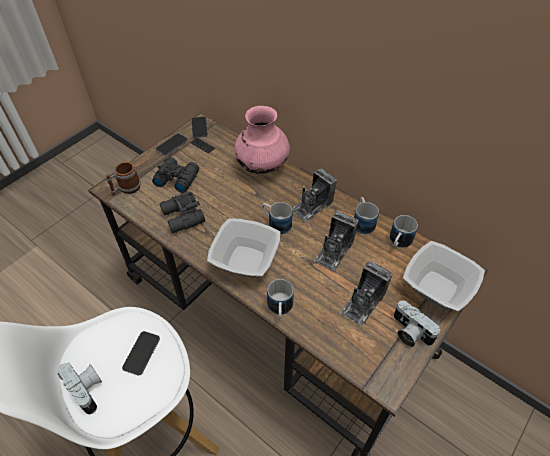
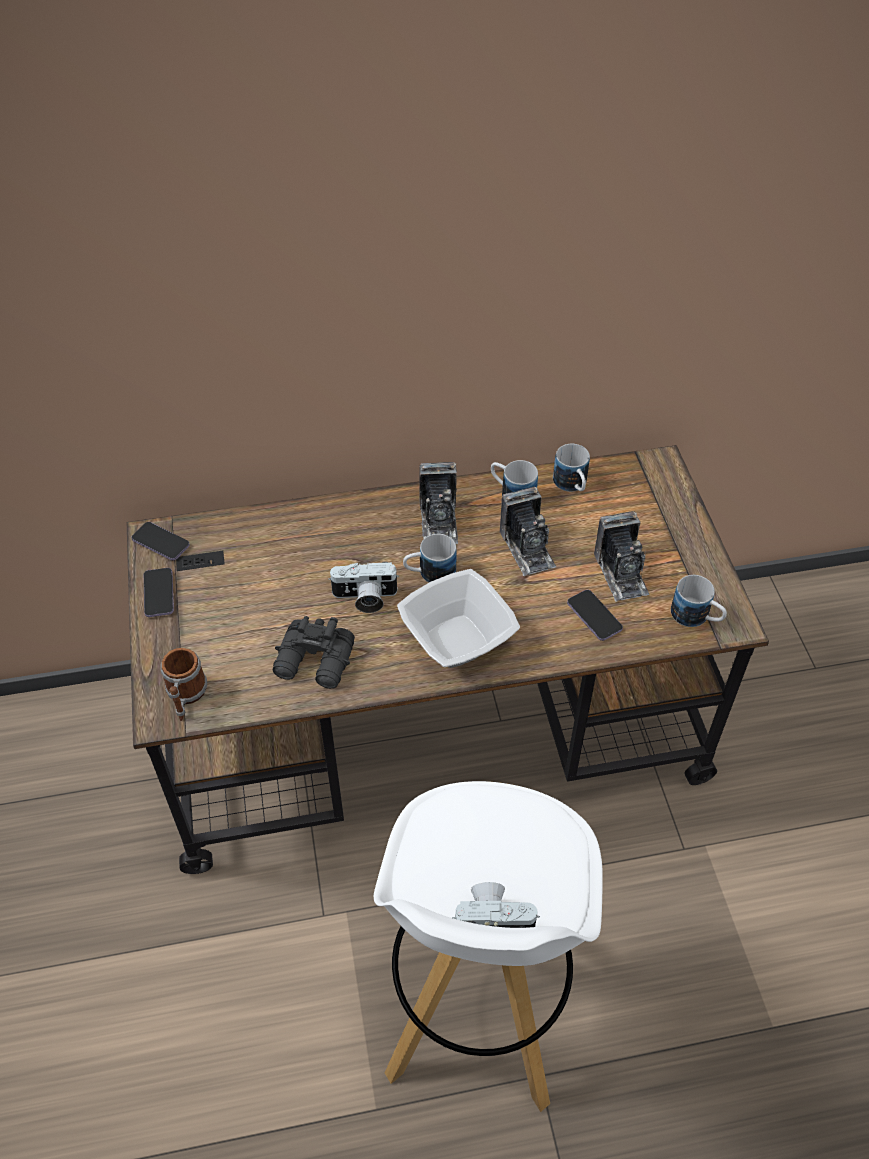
camera: 50 degrees left, 0 degrees up
phone [122,331,160,375] -> phone moved to [567,590,623,641]
black binoculars [152,157,199,193] -> none
pink vase [234,106,290,175] -> none
mug [267,279,294,319] -> mug moved to [671,575,727,627]
camera [394,300,440,347] -> camera moved to [328,562,399,613]
bowl [403,241,485,311] -> none

